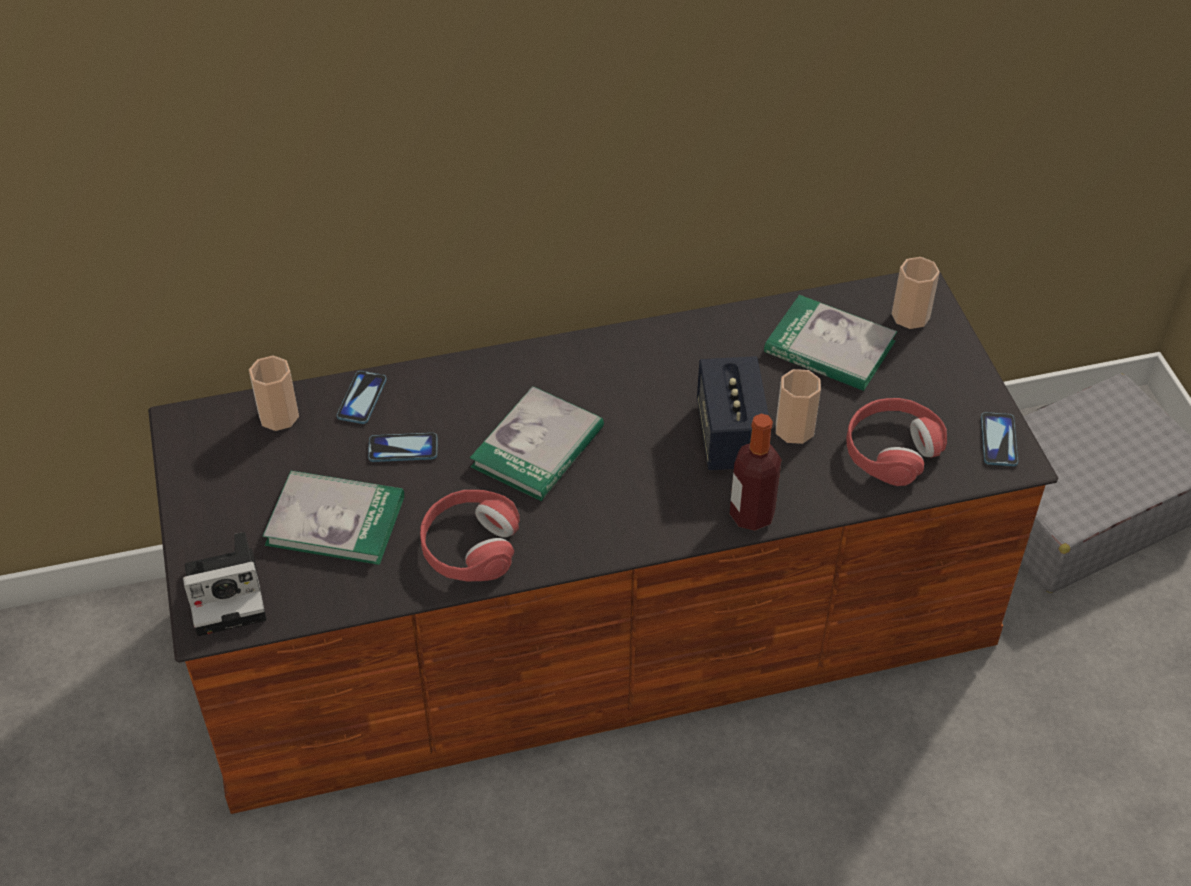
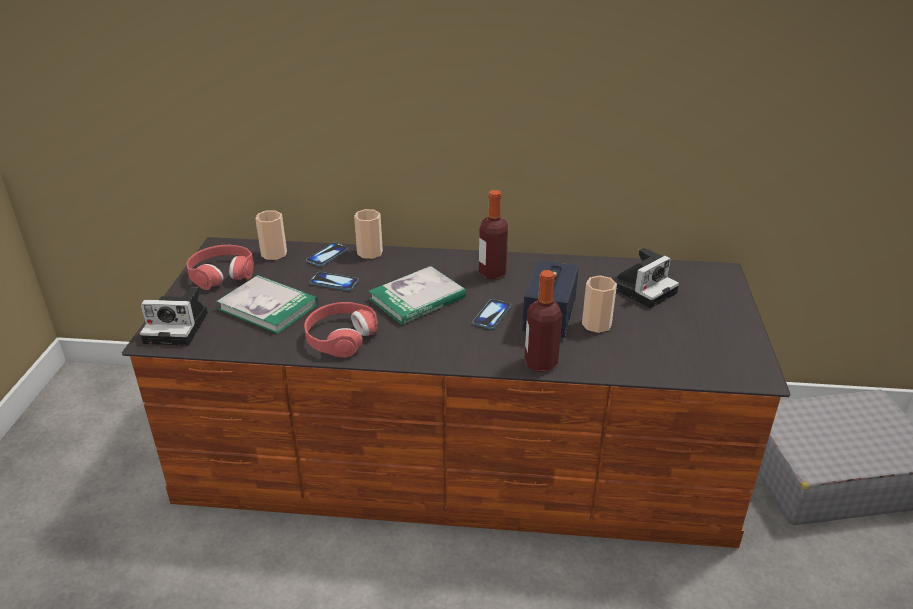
camera: 20 degrees right, 15 degrees down
book [764,295,897,391] -> camera [612,248,679,308]
red headphones [846,398,947,486] -> red headphones moved to [186,245,254,290]
cup [892,257,940,329] -> cup moved to [354,209,383,259]
phone [981,412,1018,466] -> phone moved to [473,299,511,329]
none -> bottle [479,190,508,279]

